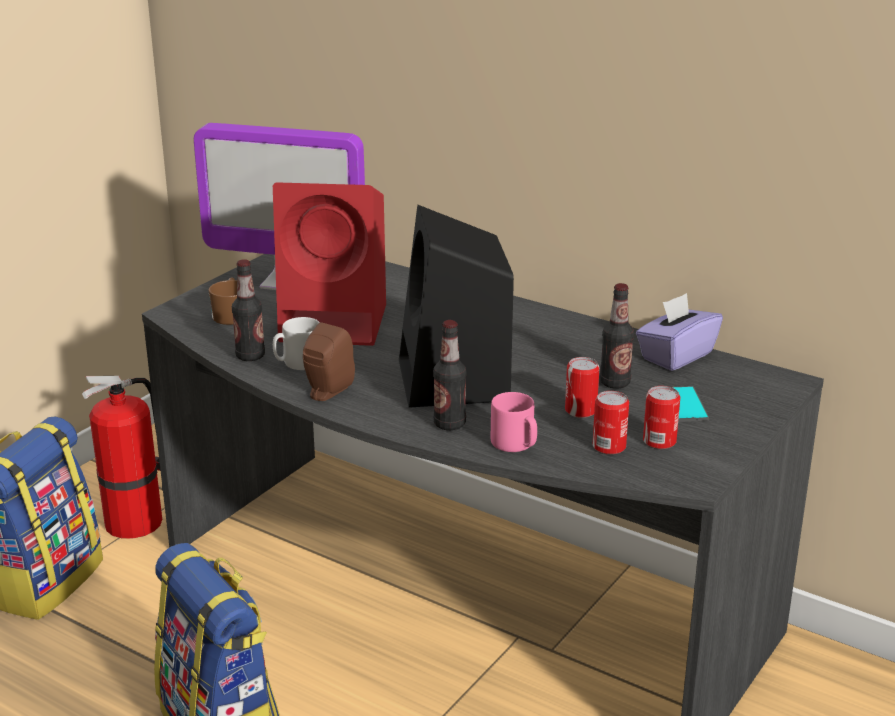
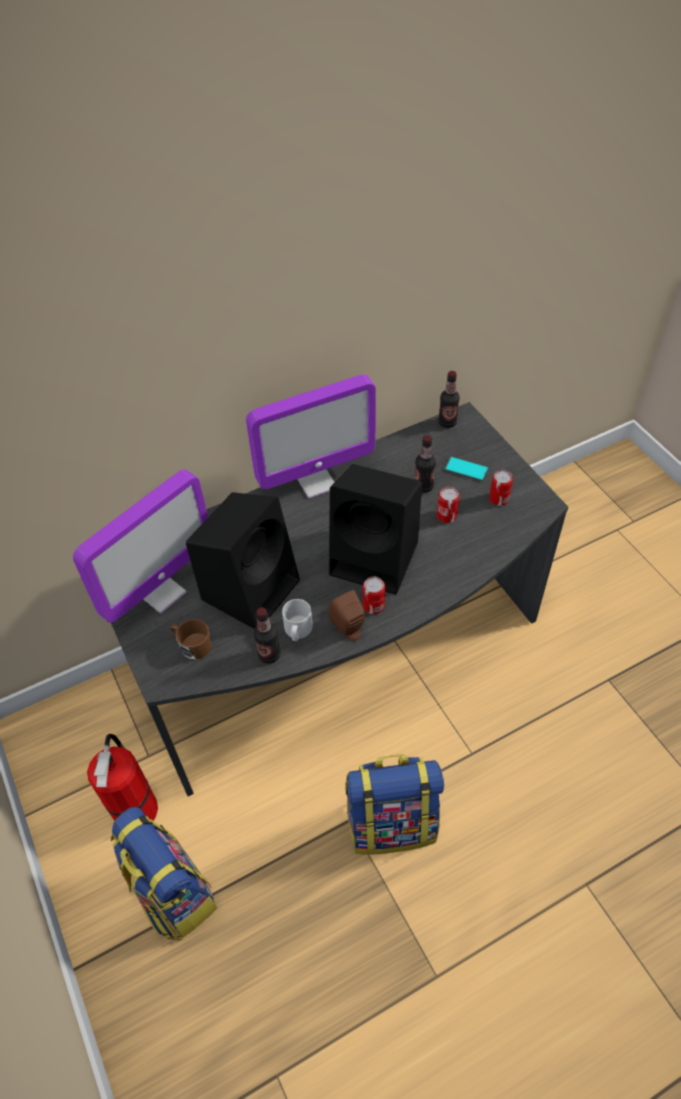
camera: 60 degrees left, 25 degrees up
red speaker [273,182,386,346] -> black speaker [186,492,300,629]
bottle [433,320,466,430] -> bottle moved to [438,371,460,428]
pink mug [491,392,537,452] -> none
can [593,391,629,455] -> can moved to [363,577,385,614]
purple tissue box [636,293,723,371] -> none
none -> monitor [246,374,376,498]

